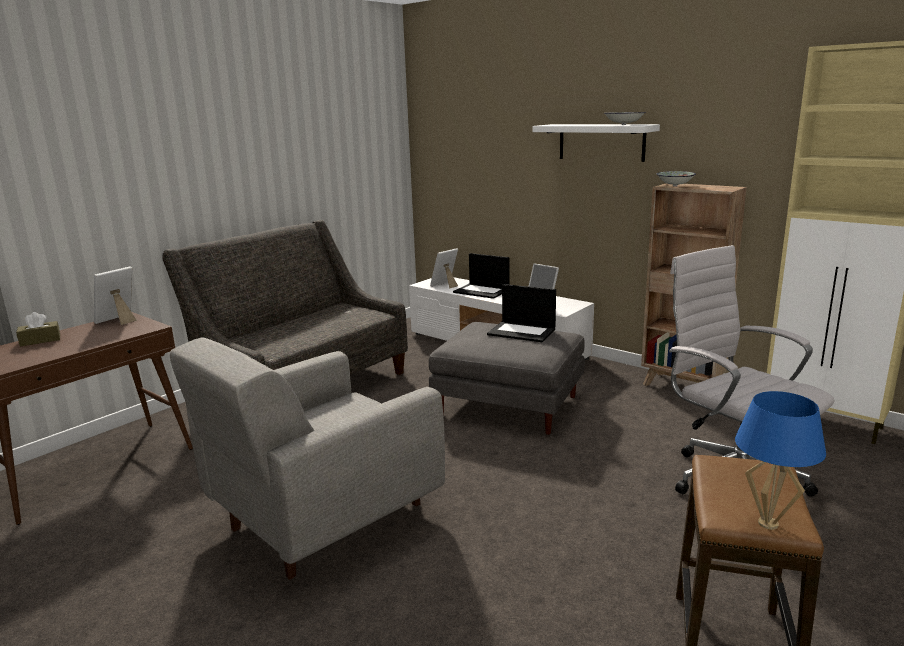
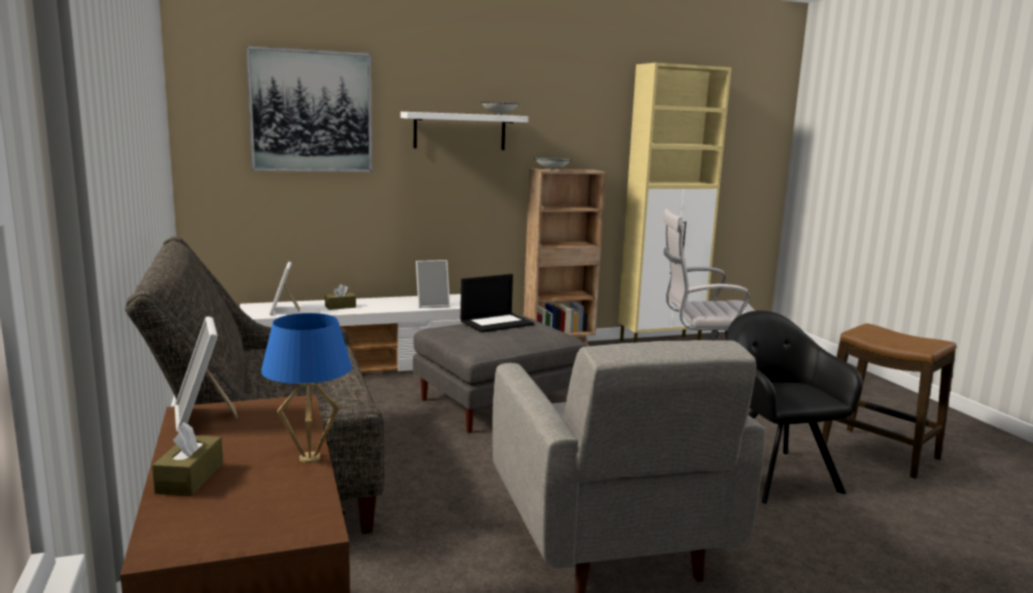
camera: 60 degrees left, 5 degrees down
laptop [453,253,510,299] -> brown tissue box [325,284,356,310]
blue table lamp [735,391,826,530] -> blue table lamp moved to [261,313,352,463]
none -> picture [246,46,372,172]
none -> black armchair [726,310,863,504]

